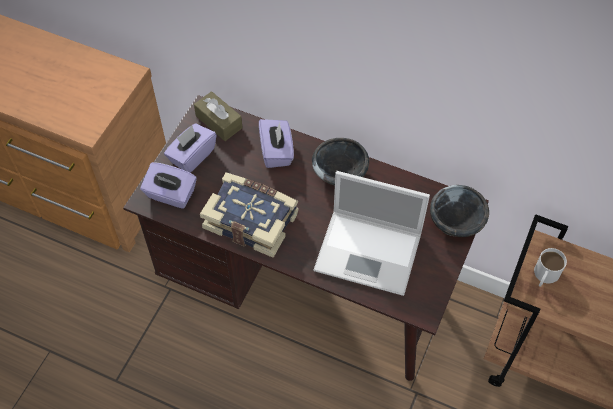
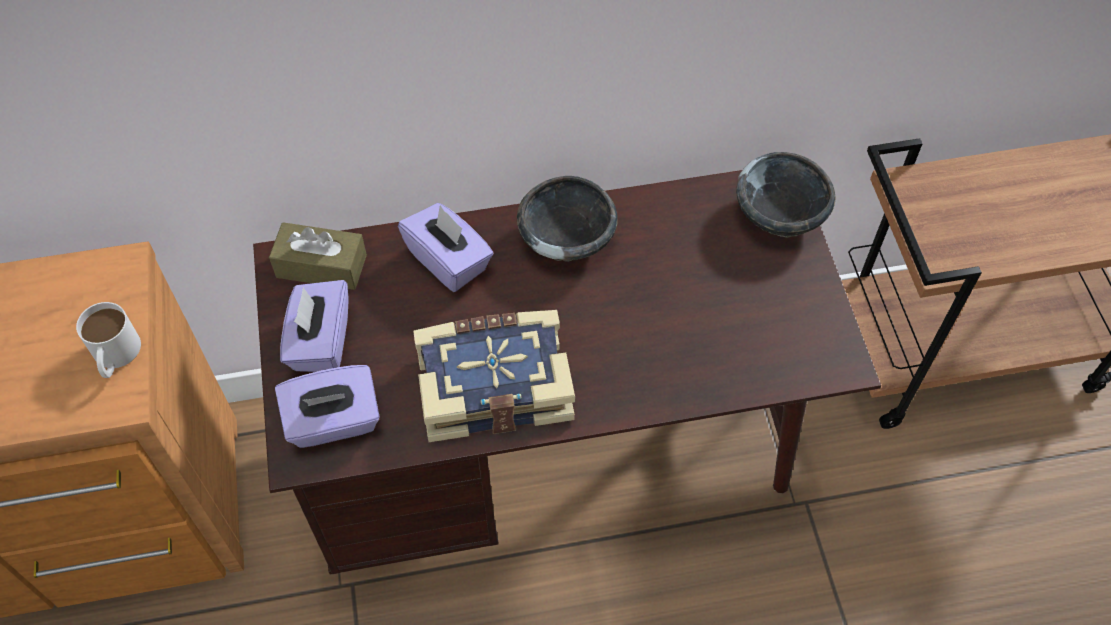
camera: 35 degrees left, 0 degrees up
laptop [313,171,430,296] -> none
white mug [534,248,567,287] -> white mug moved to [76,302,141,378]

